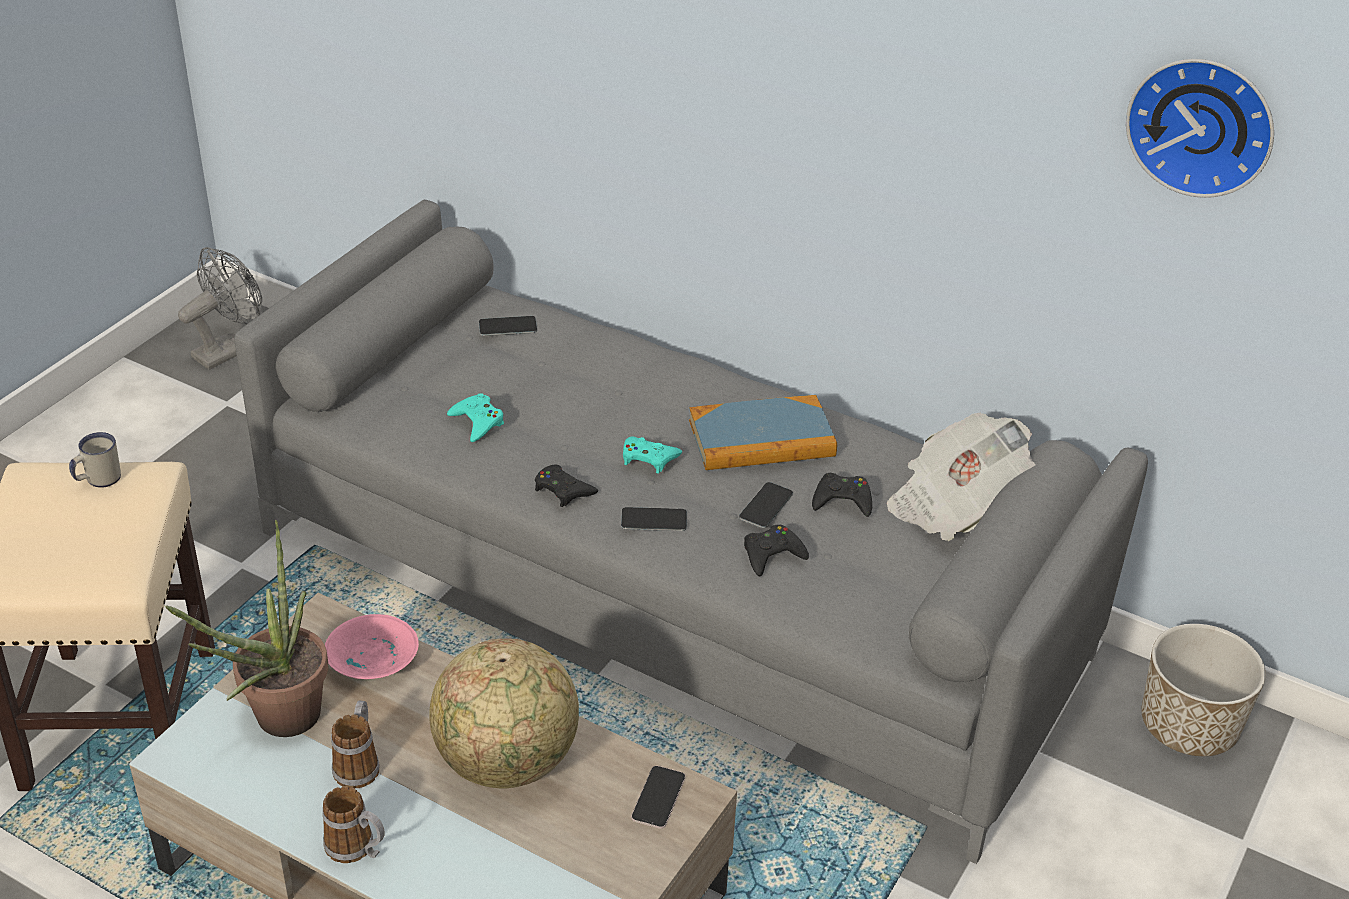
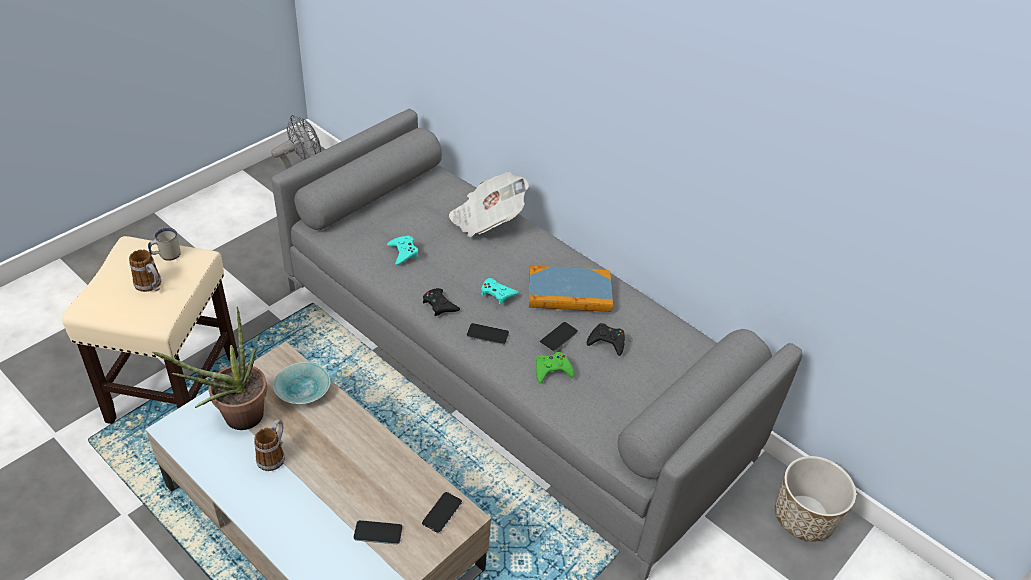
camera: 10 degrees right, 5 degrees up
mug [322,786,385,863] -> mug moved to [129,249,161,292]
pink bowl [325,614,419,679] -> turquoise bowl [273,362,330,404]
globe [429,638,579,788] -> none
phone [479,316,537,336] -> phone moved to [354,520,403,544]
black game controller [744,525,809,577] -> green game controller [536,352,575,384]
newspaper [887,412,1035,541] -> newspaper moved to [449,172,529,237]
wall clock [1126,59,1274,198] -> none

